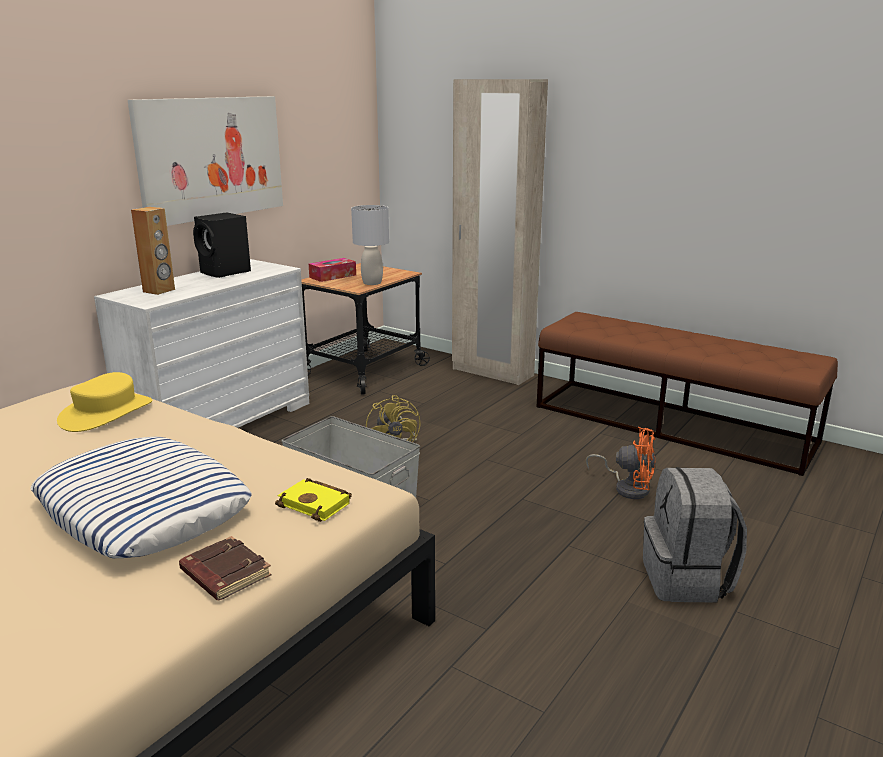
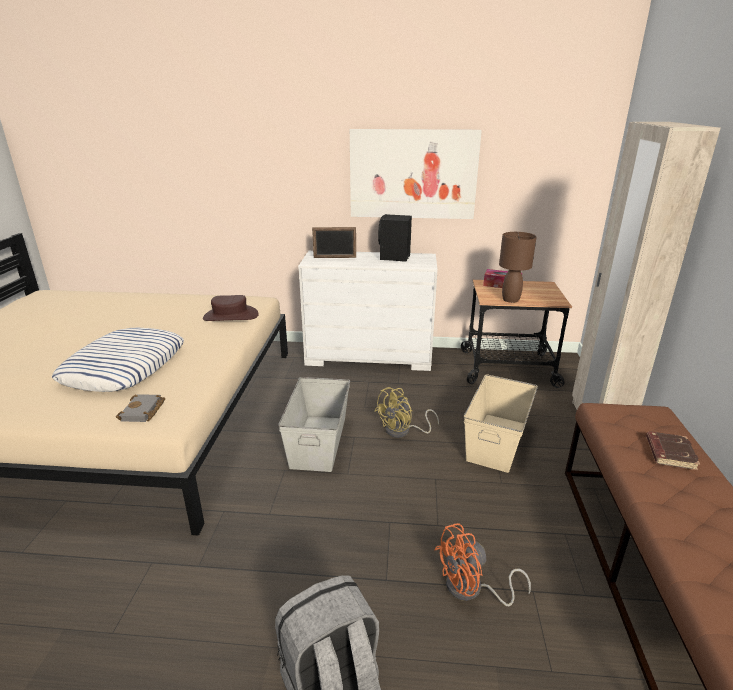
camera: 60 degrees right, 5 degrees up
yellow hat [57,372,152,432] -> brown hat [203,295,259,321]
brown speaker [131,207,175,295] -> picture frame [312,227,356,258]
brown book [179,536,271,601] -> brown book moved to [646,432,700,470]
yellow book [275,478,352,522] -> grey book [116,394,165,422]
grey table lamp [351,205,389,285] -> brown table lamp [499,232,537,303]
orange fan [586,427,656,499] -> orange fan turned 75 degrees clockwise [434,523,531,606]
none -> beige storage box [464,374,538,473]

